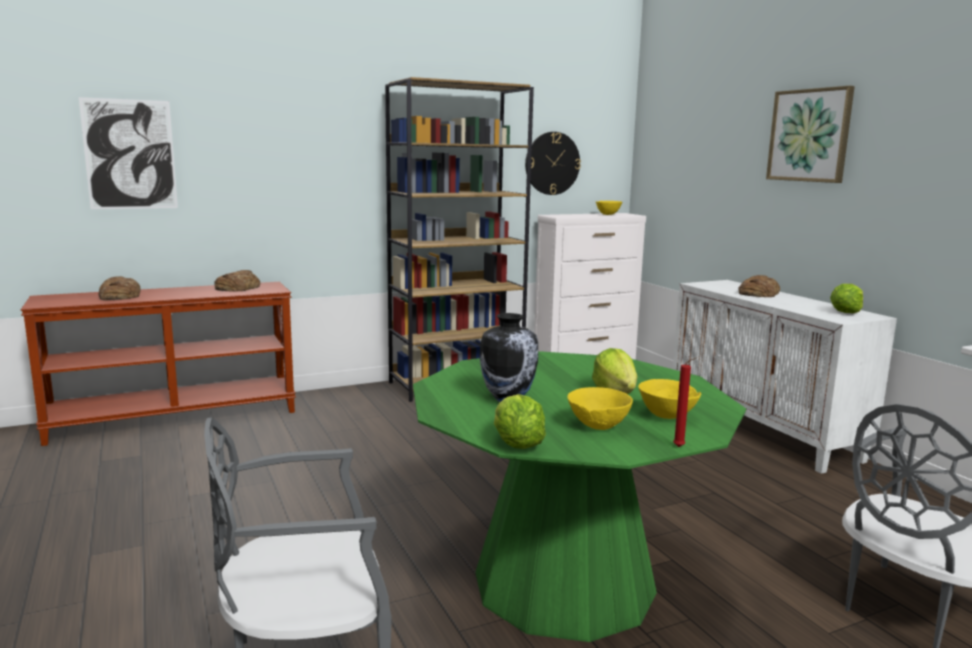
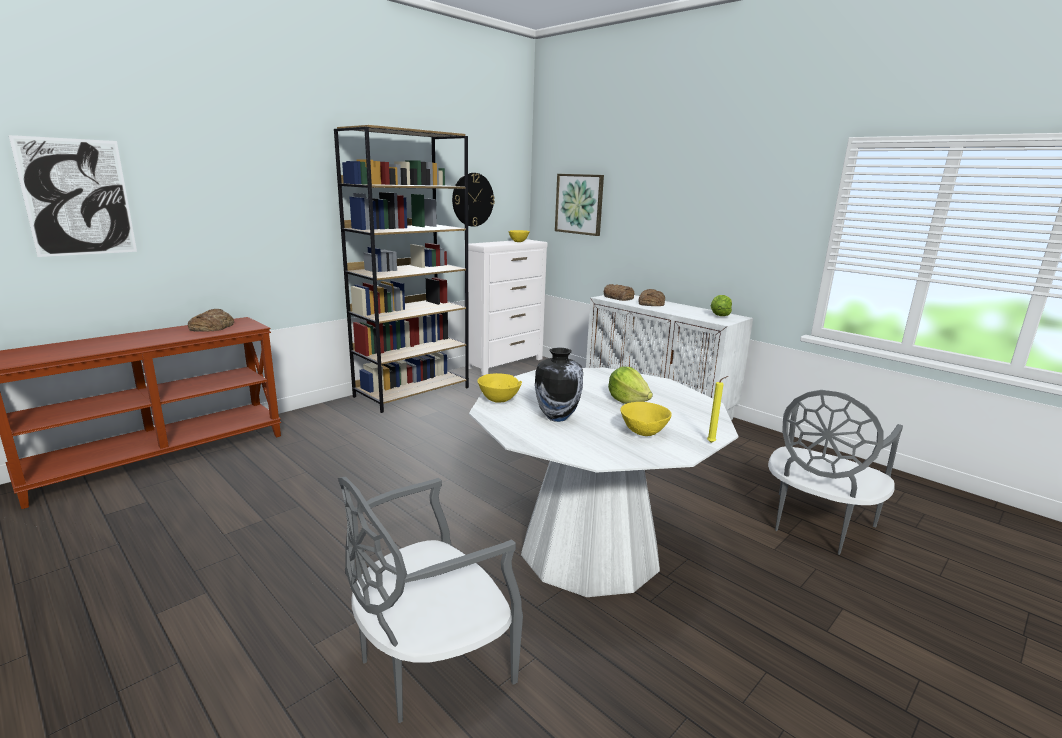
camera: 20 degrees left, 5 degrees up
bread [98,276,141,300] -> bread moved to [604,284,635,301]
green dining table [413,351,746,642] -> white dining table [469,367,738,597]
lettuce [494,394,546,449] -> none
yellow bowl [638,379,701,419] -> yellow bowl moved to [477,373,522,403]
red candle [673,357,697,447] -> yellow candle [707,376,728,443]
picture [766,86,855,183] -> picture moved to [555,174,604,236]

